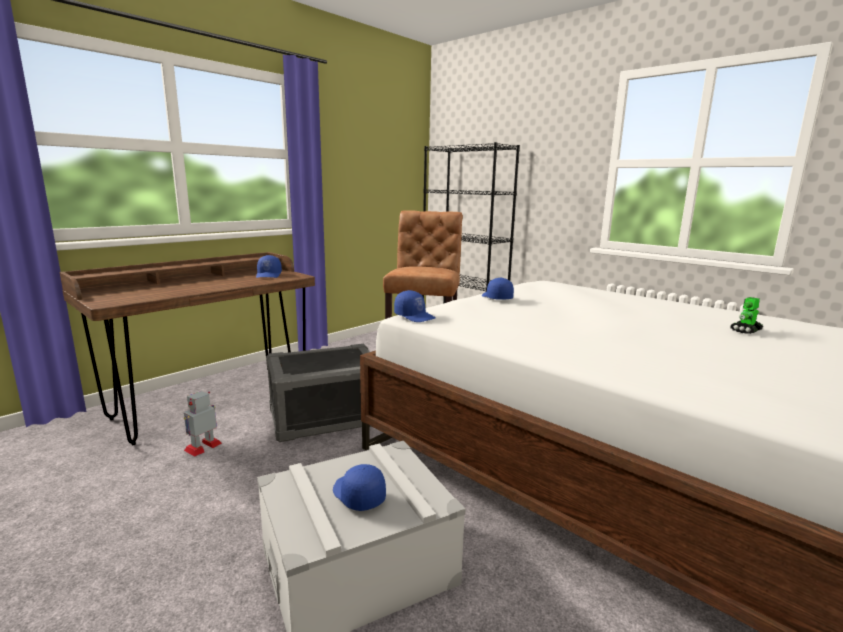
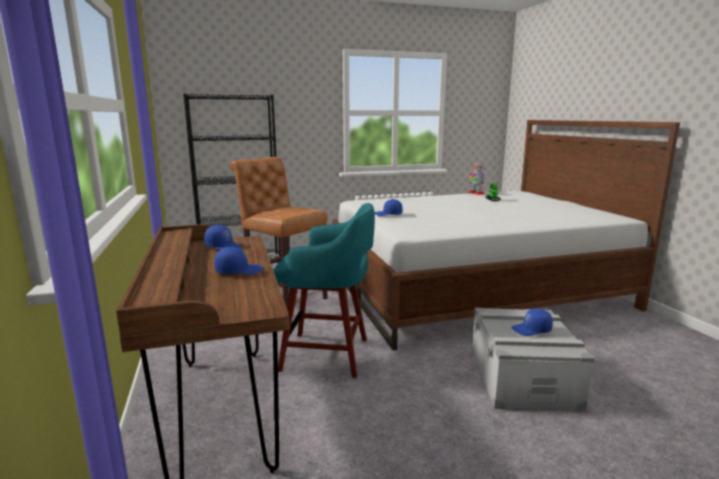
camera: 60 degrees left, 0 degrees up
toy robot [184,391,222,457] -> toy robot moved to [468,163,485,195]
grey storage box [266,344,372,442] -> turquoise stool [273,203,375,378]
blue cap [394,290,436,322] -> blue cap moved to [214,247,263,275]

